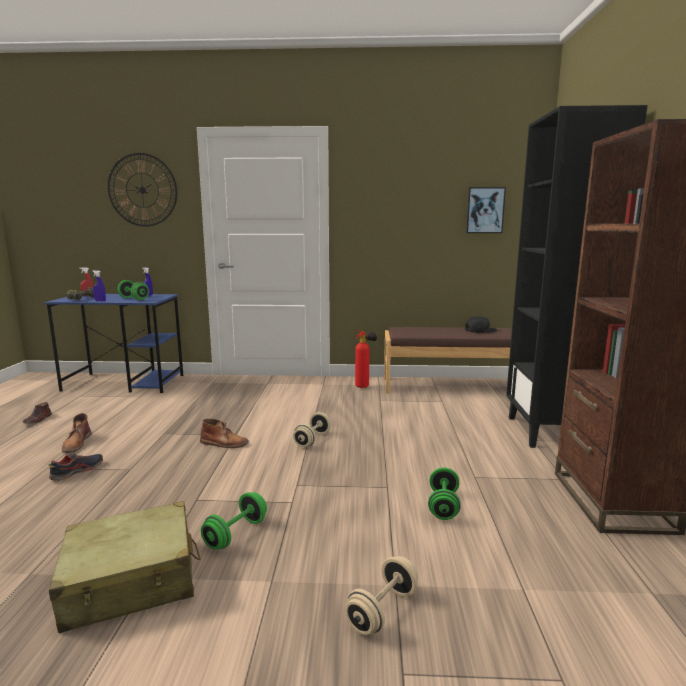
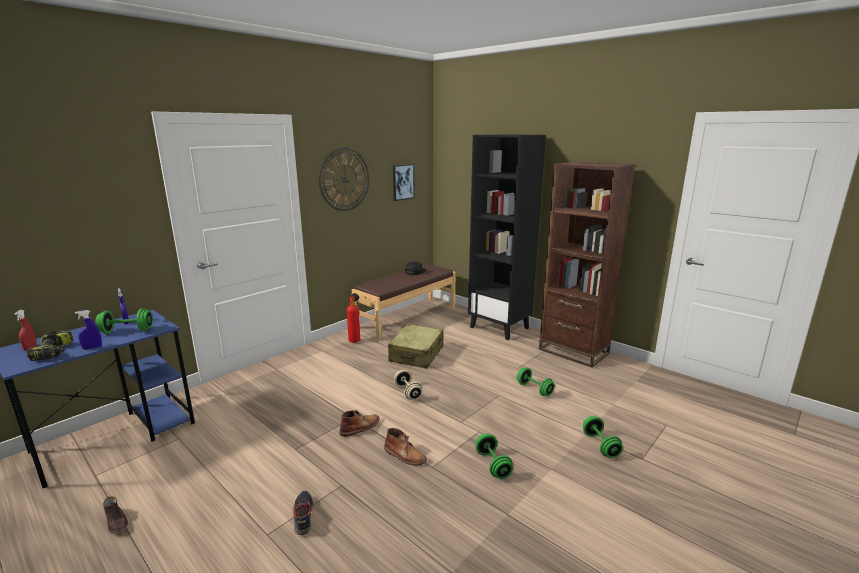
camera: 50 degrees left, 5 degrees up
beige suitcase [49,501,200,633] -> beige suitcase moved to [388,324,443,369]
brown boot [62,413,92,453] -> brown boot moved to [384,428,427,465]
wall clock [108,153,177,227] -> wall clock moved to [319,147,369,211]
beige dumbbell [345,556,418,635] -> green dumbbell [583,416,623,458]

